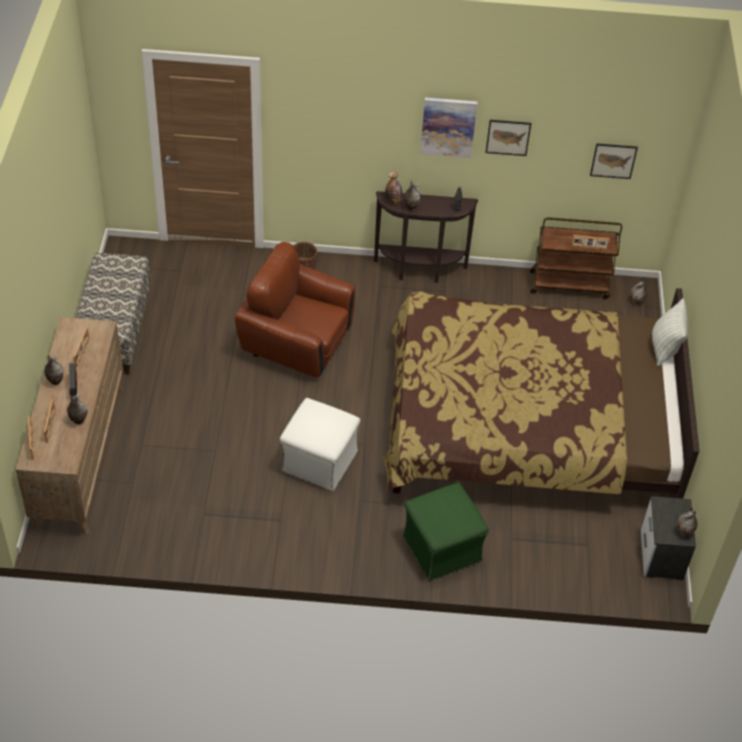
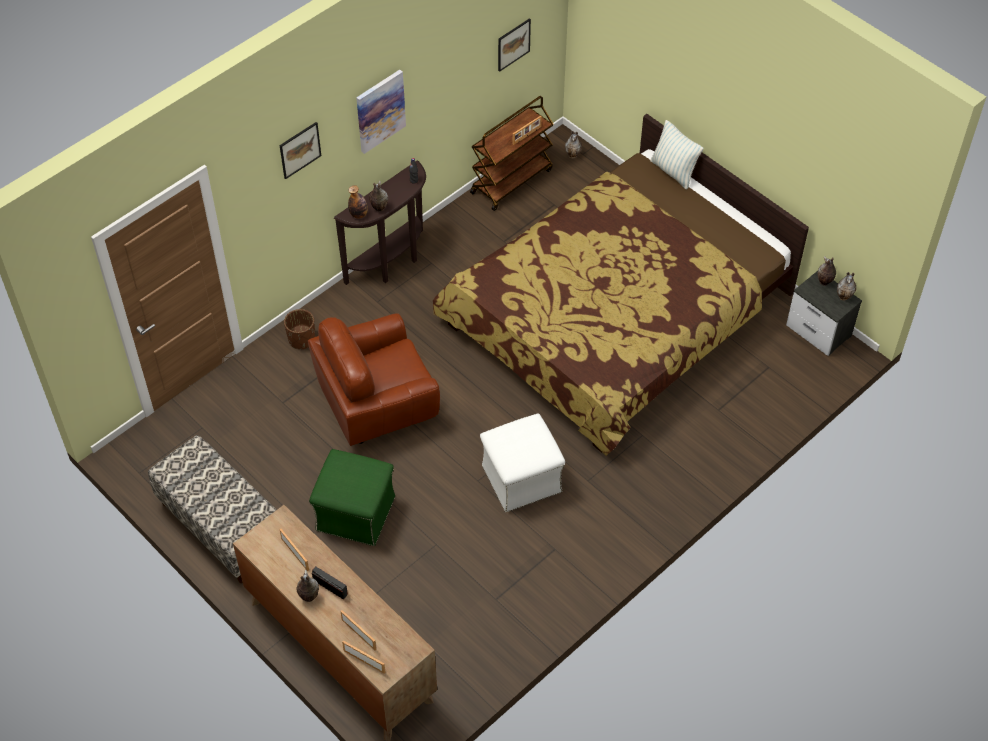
camera: 45 degrees left, 5 degrees up
vase [67,393,88,424] -> vase moved to [818,256,836,286]
green ottoman [402,483,489,581] -> green ottoman moved to [309,449,395,546]
picture [486,120,531,156] -> picture moved to [280,122,321,179]

